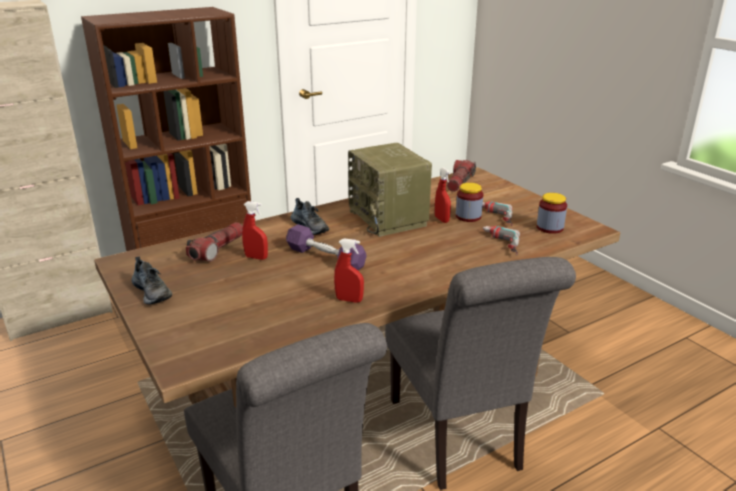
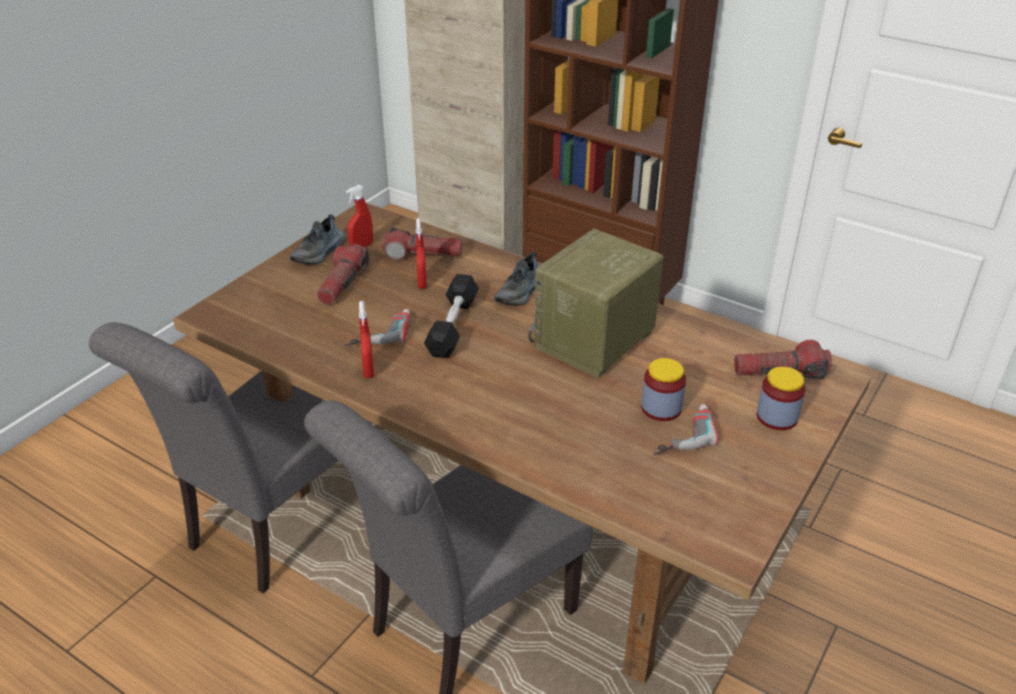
camera: 65 degrees right, 10 degrees up
purple dumbbell [286,224,367,270] -> black dumbbell [424,274,479,358]
red spray bottle [435,168,451,223] -> red spray bottle moved to [346,185,373,247]
power drill [483,226,520,255] -> power drill moved to [344,309,410,346]
jar [536,193,567,234] -> jar moved to [757,366,806,430]
none -> flashlight [317,244,369,305]

